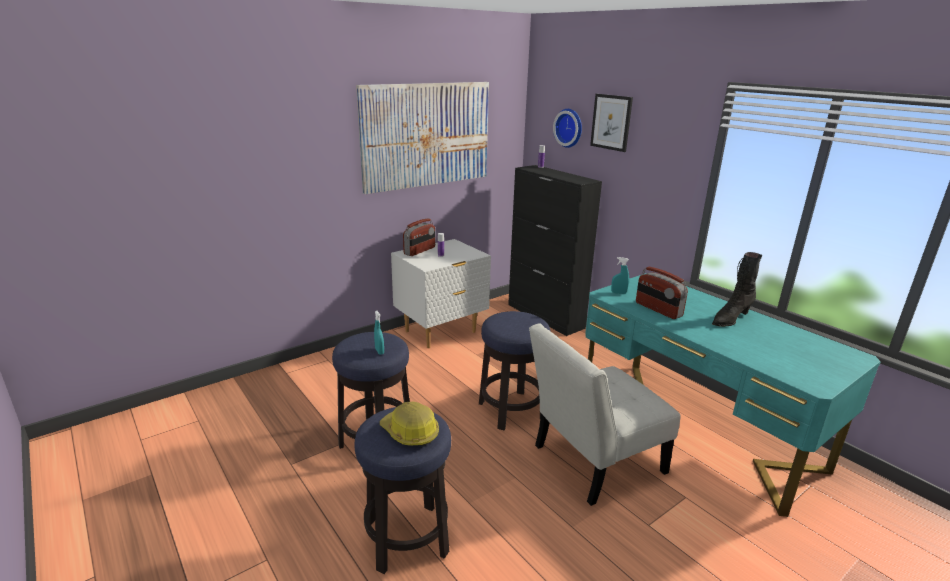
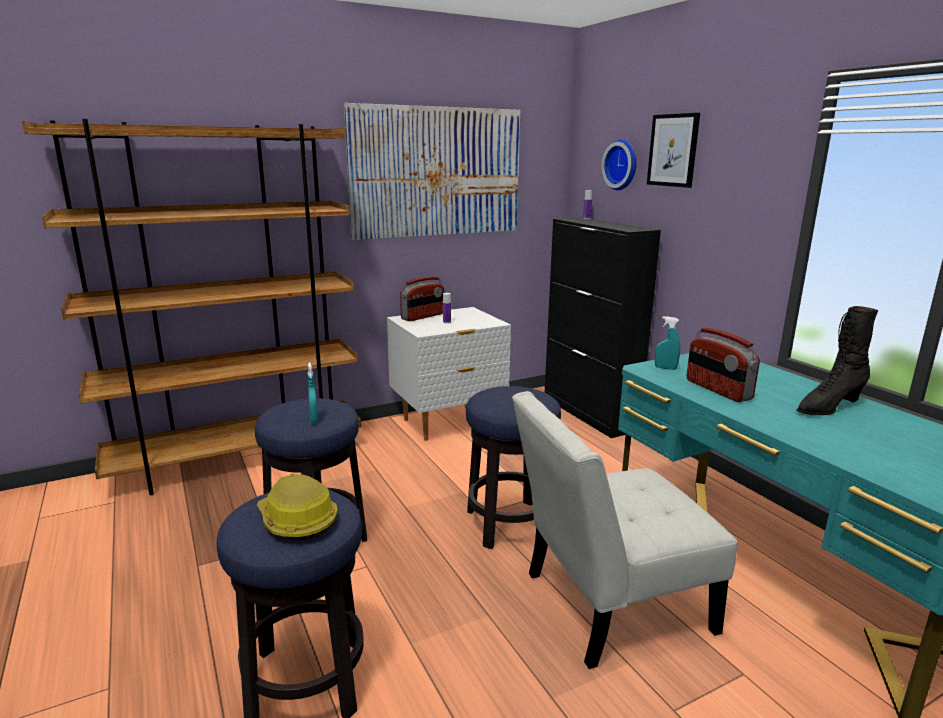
camera: 10 degrees right, 5 degrees down
none -> brown bookcase [22,119,361,495]

